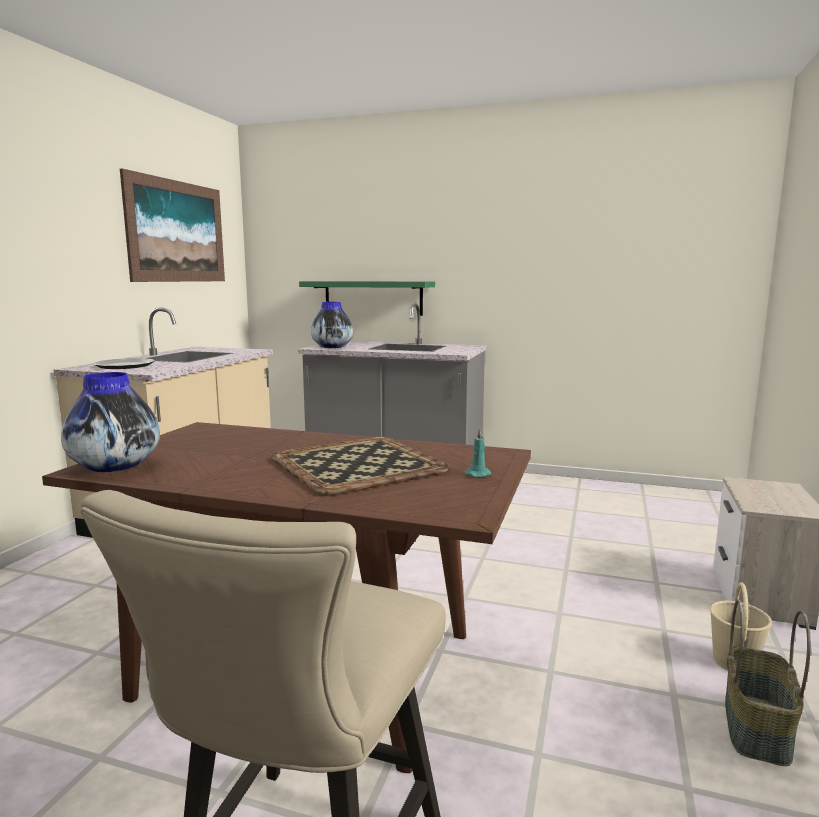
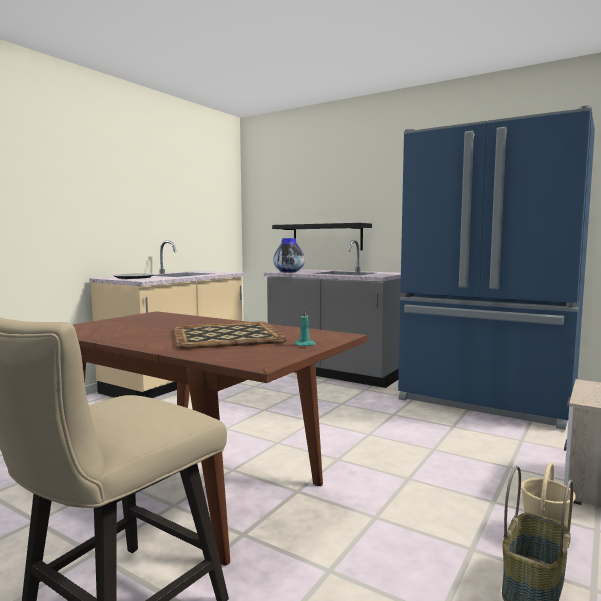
camera: 15 degrees right, 5 degrees down
vase [61,372,160,472] -> none
picture [120,169,225,282] -> none
green shelf [299,281,435,316] -> black shelf [272,223,372,250]
none -> blue fridge [398,105,595,430]

